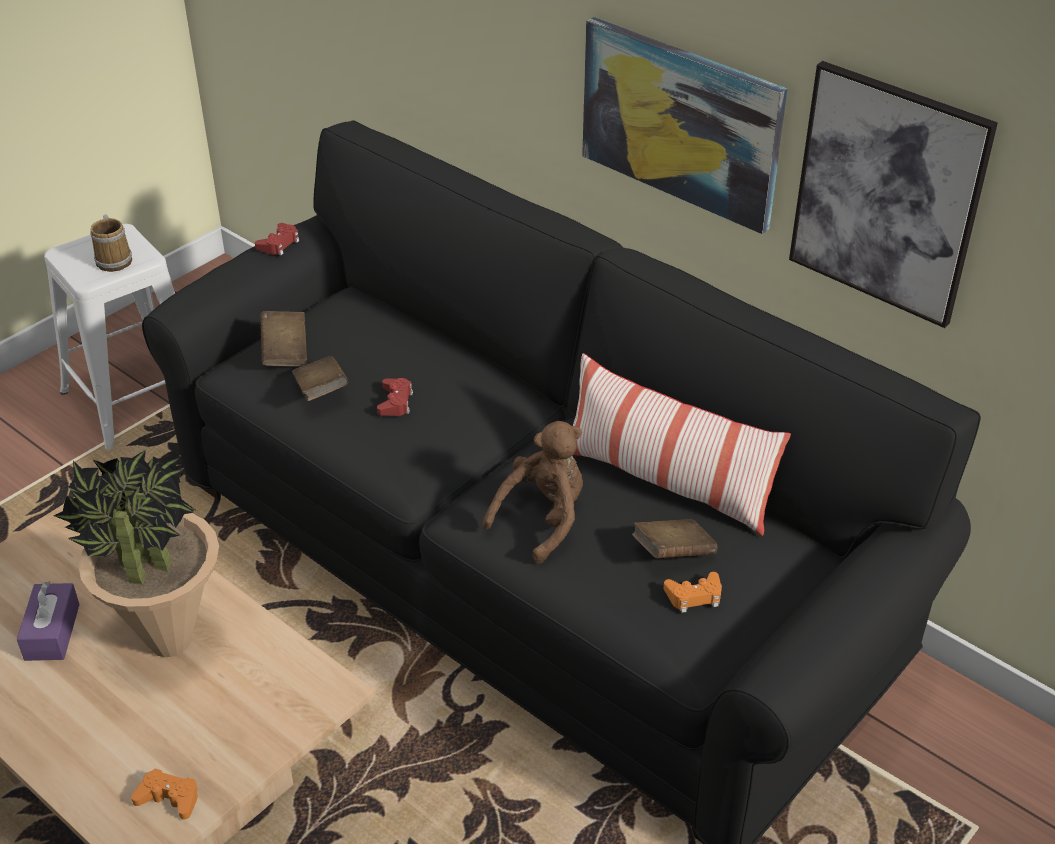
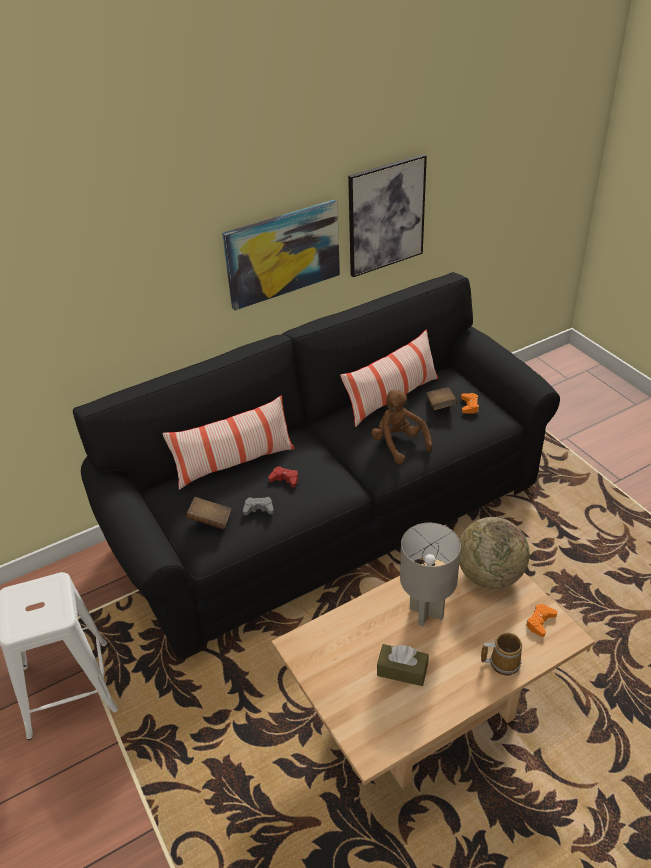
camera: 70 degrees left, 0 degrees up
purple tissue box [17,581,80,661] -> brown tissue box [377,644,428,686]
potted plant [54,449,219,657] -> grey table lamp [400,523,461,627]
mug [90,215,132,272] -> mug moved to [481,632,522,676]
red game controller [255,223,299,255] -> none
brown book [292,356,348,401] -> grey game controller [243,497,274,515]
none -> pillow [162,395,295,490]
none -> globe [459,517,530,589]

